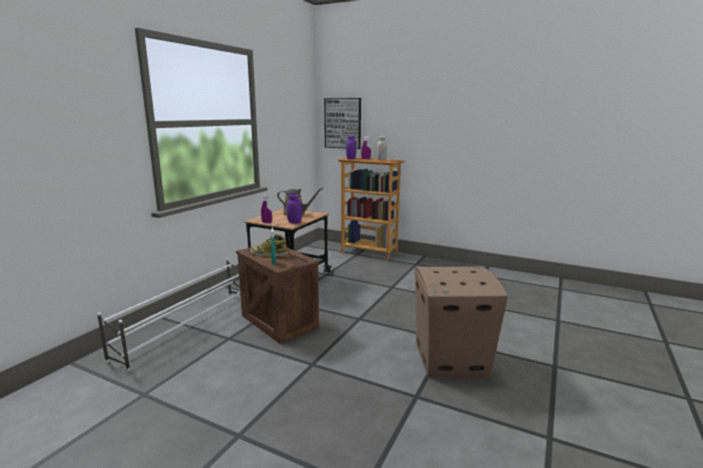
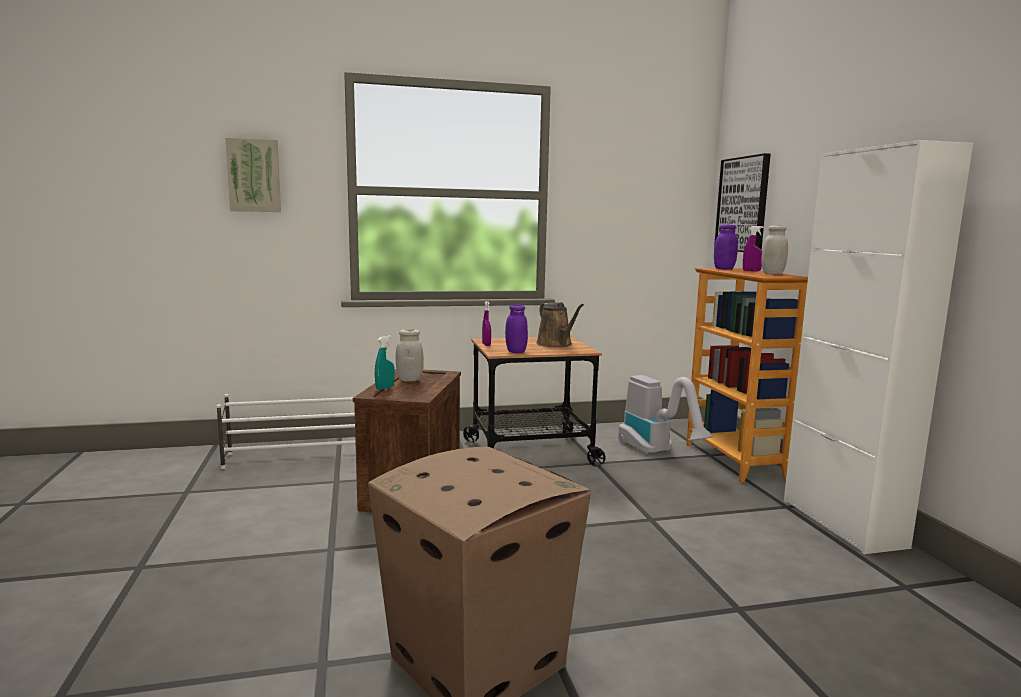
camera: 50 degrees right, 5 degrees down
boot [250,234,288,256] -> white jar [396,329,424,382]
none -> picture [226,138,281,212]
none -> vacuum cleaner [618,375,714,455]
none -> white cabinet [784,140,973,554]

